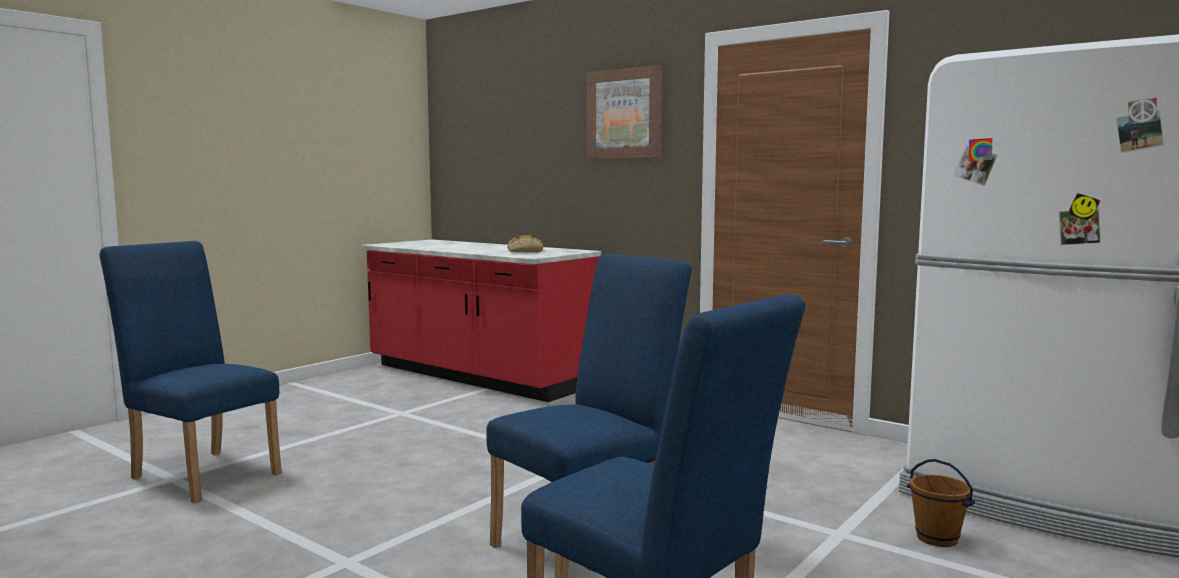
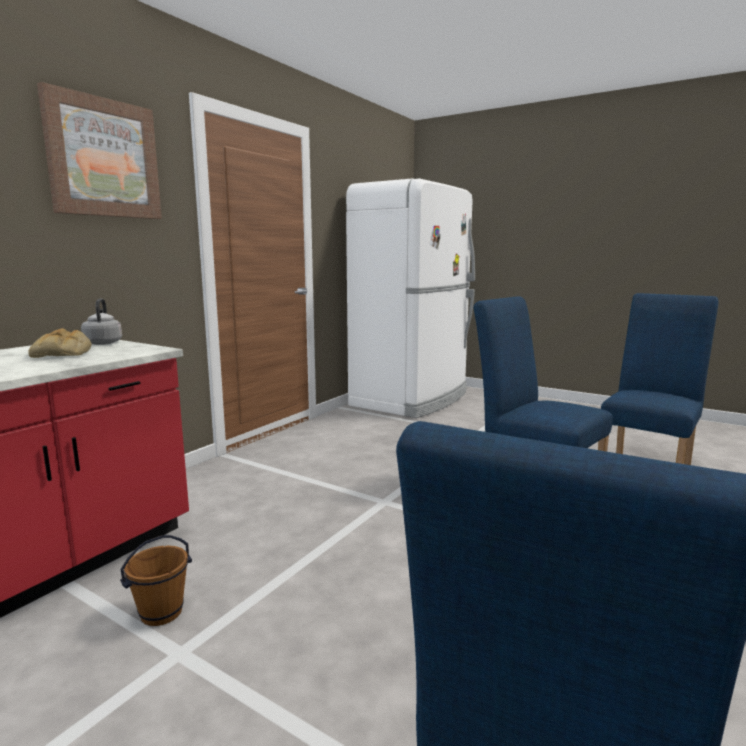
camera: 95 degrees left, 5 degrees up
brown bucket [907,459,975,547] -> brown bucket moved to [120,535,192,626]
none -> grey kettle [81,298,122,345]

